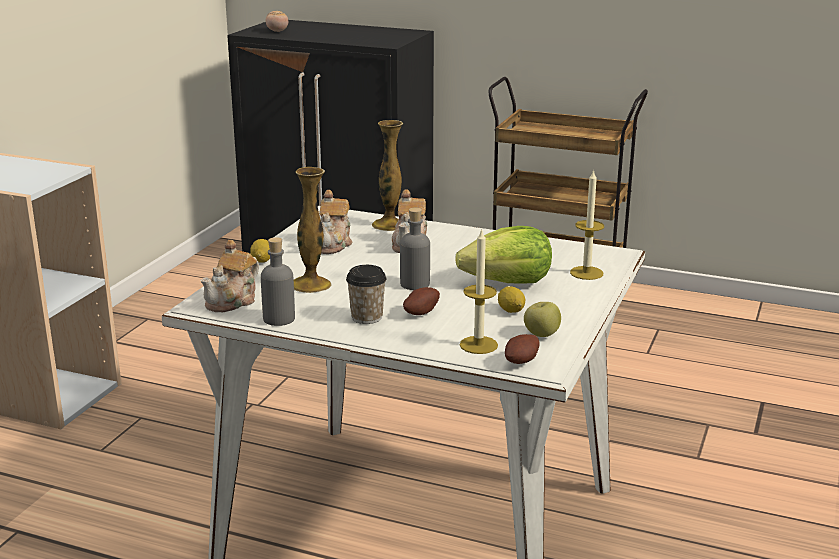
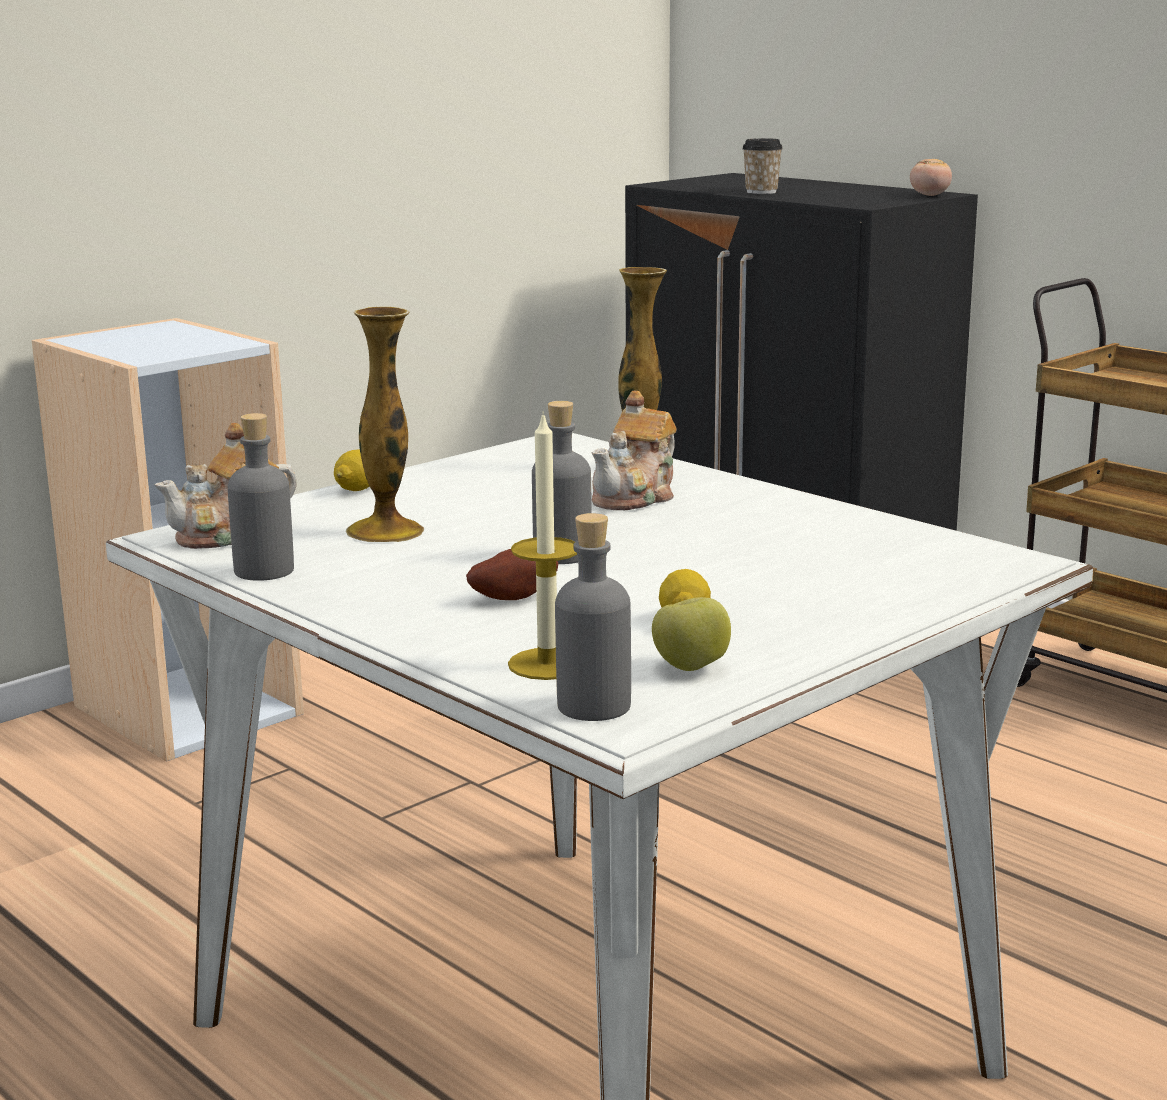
camera: 25 degrees right, 5 degrees down
tomato [265,11,288,32] -> tomato moved to [910,159,952,196]
teapot [319,190,353,254] -> none
cup [346,265,387,324] -> cup moved to [743,138,783,194]
lettuce [455,226,552,283] -> none
potato [505,334,540,364] -> grey bottle [555,513,631,721]
candle [570,169,604,280] -> none

